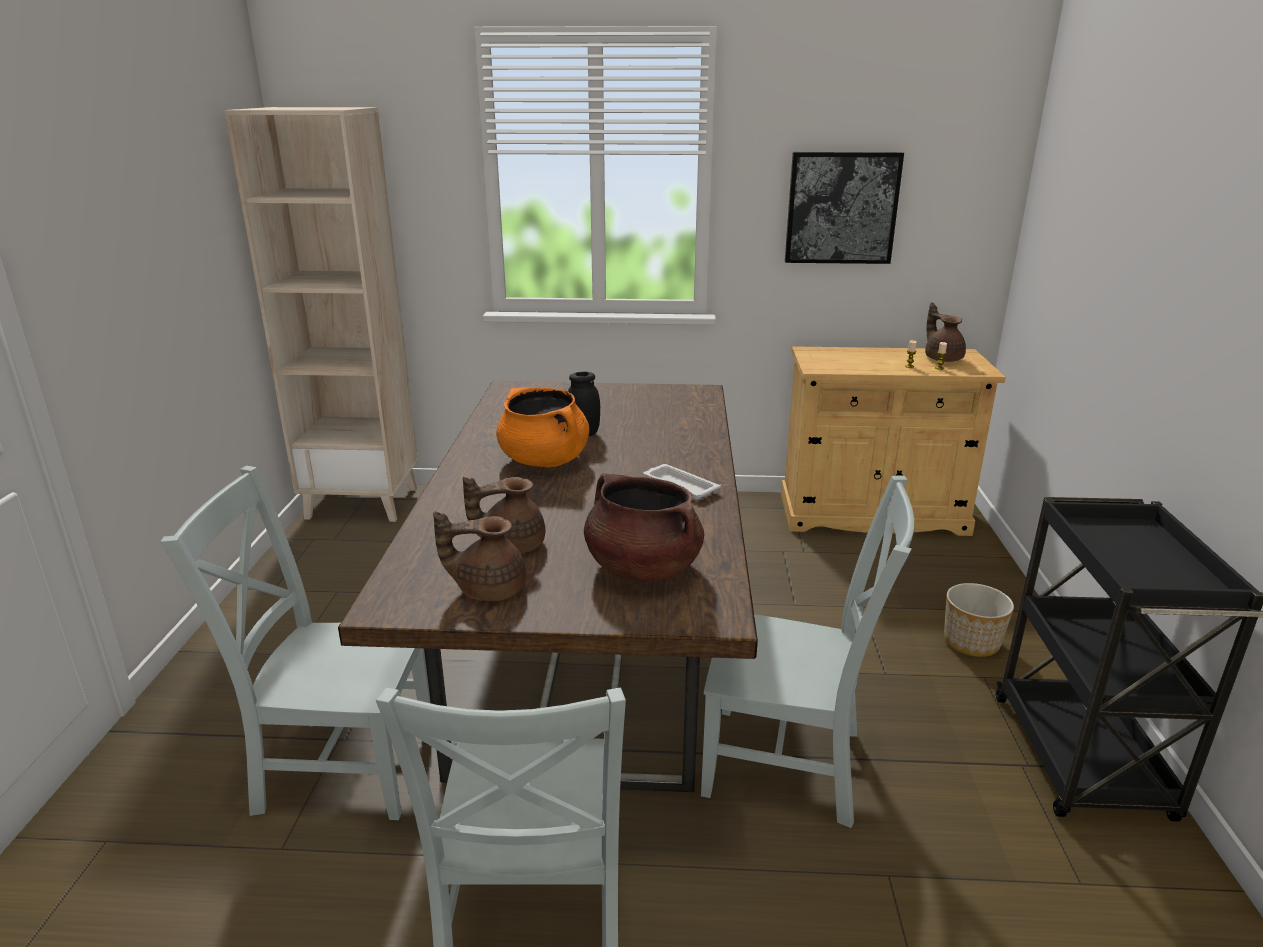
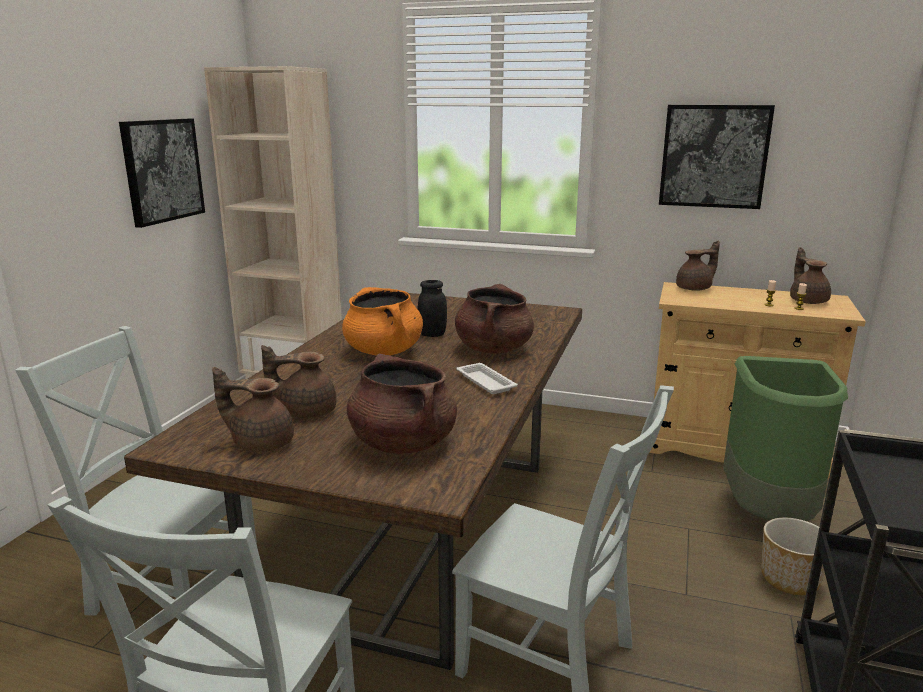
camera: 15 degrees right, 5 degrees down
none -> picture [119,119,205,228]
none -> brown cooking pot [455,284,534,354]
none -> brown teapot [676,240,720,290]
none -> green trash can [723,356,848,521]

